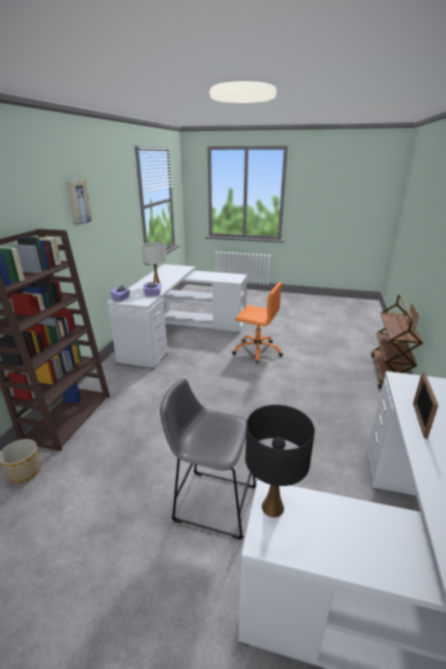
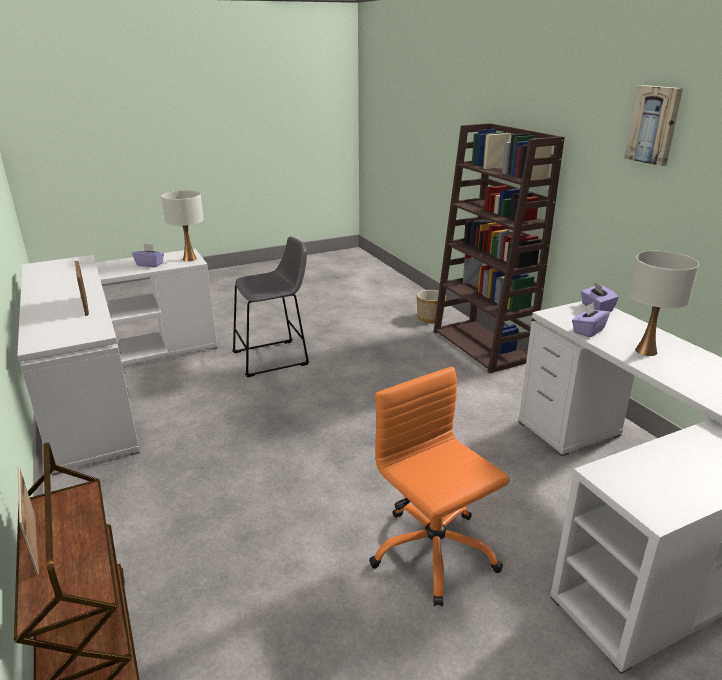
camera: 140 degrees right, 0 degrees up
orange office chair [232,282,283,364] -> orange office chair turned 75 degrees clockwise [369,366,510,606]
black table lamp [245,405,315,517] -> white table lamp [161,190,204,262]
none -> purple tissue box [132,244,164,267]

